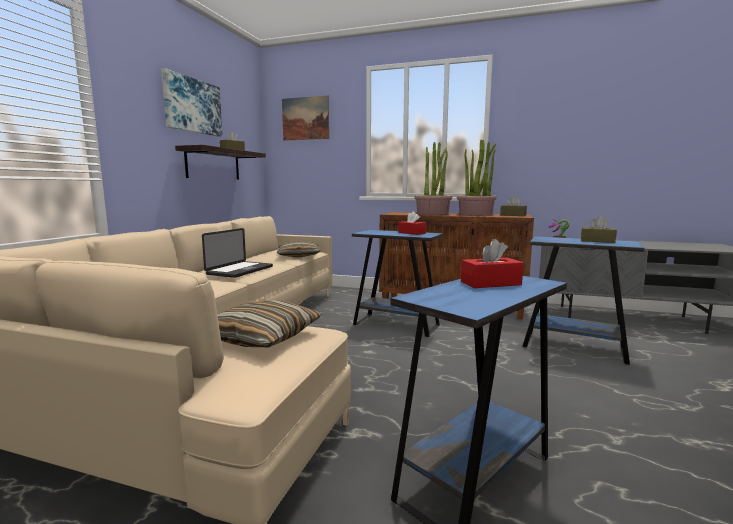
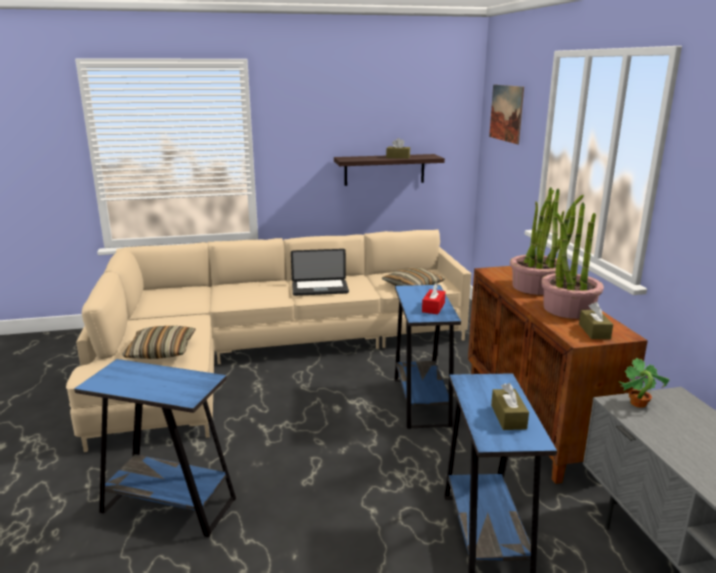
camera: 60 degrees right, 10 degrees up
picture [161,68,223,137] -> none
red tissue box [461,239,524,288] -> none

